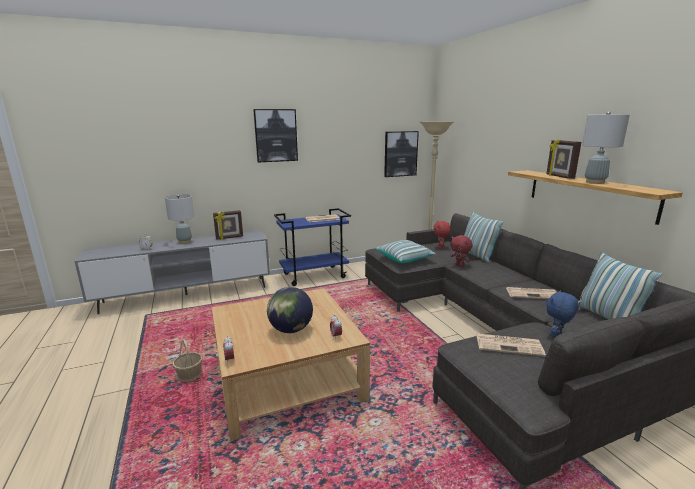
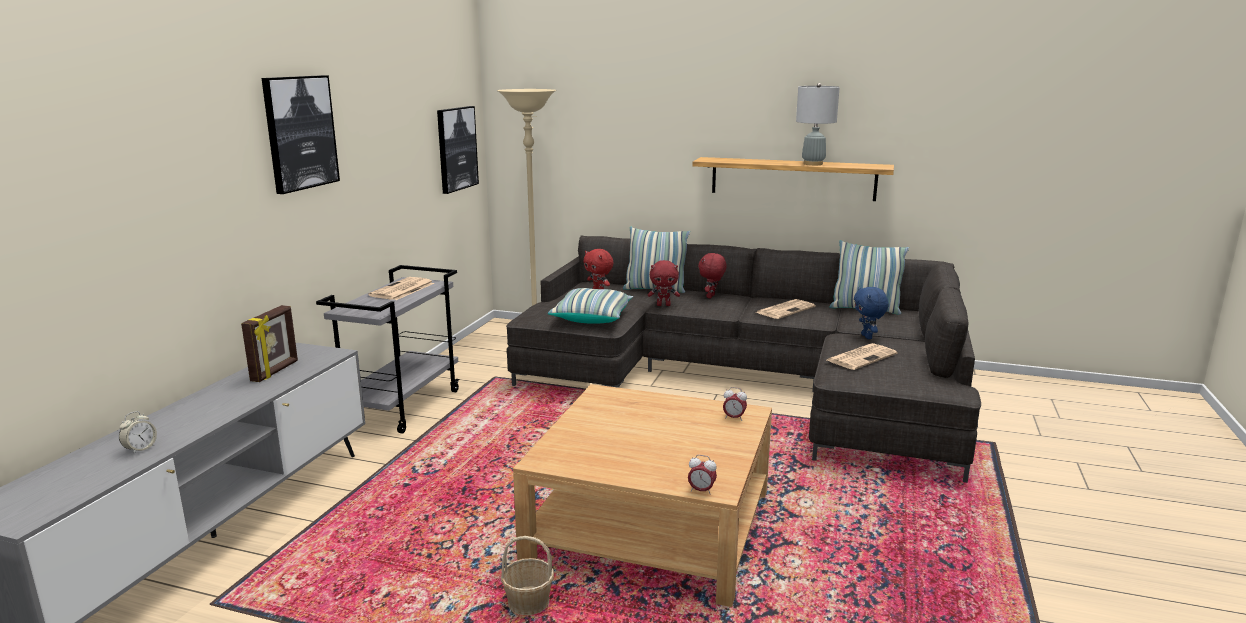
camera: 50 degrees left, 0 degrees up
grey table lamp [165,195,194,244] -> none
globe [267,287,313,333] -> none
blue cart [274,208,351,286] -> grey cart [316,265,460,433]
picture frame [546,139,581,179] -> none
none -> red plush toy [698,253,727,299]

